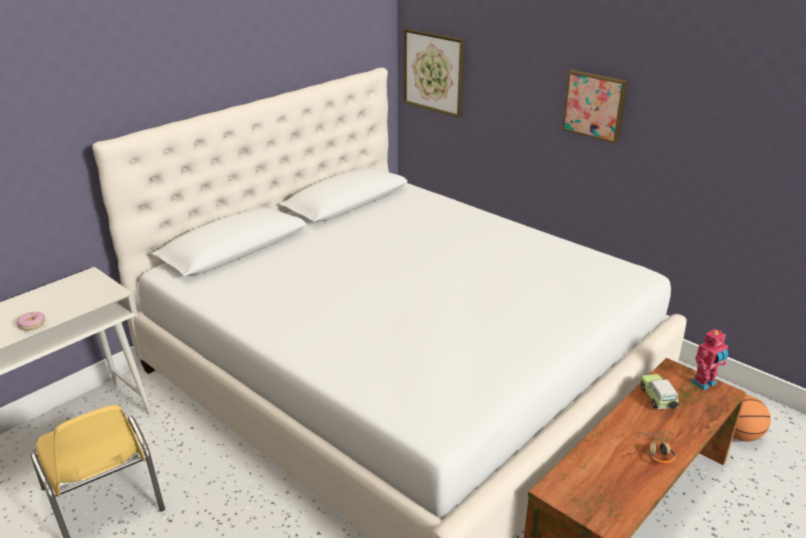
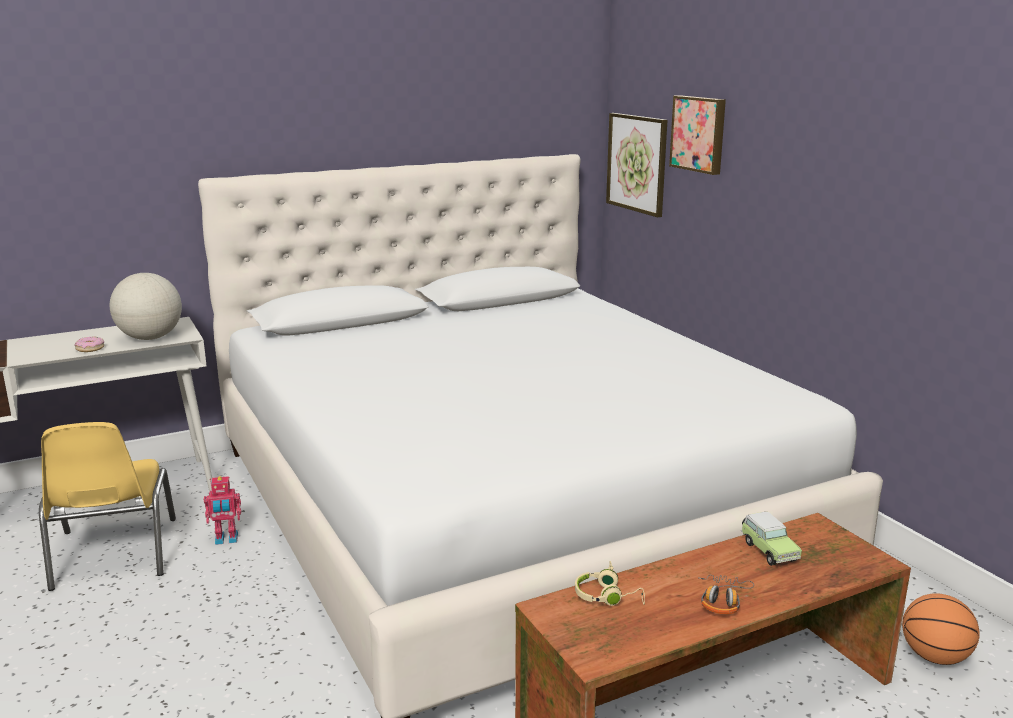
camera: 20 degrees right, 10 degrees down
picture [562,70,628,144] -> picture moved to [669,95,726,175]
toy car [640,374,678,409] -> toy car turned 150 degrees clockwise [741,512,802,566]
toy robot [690,329,728,390] -> toy robot moved to [204,476,241,545]
none -> globe [110,273,182,340]
none -> beige headphones [575,561,645,606]

